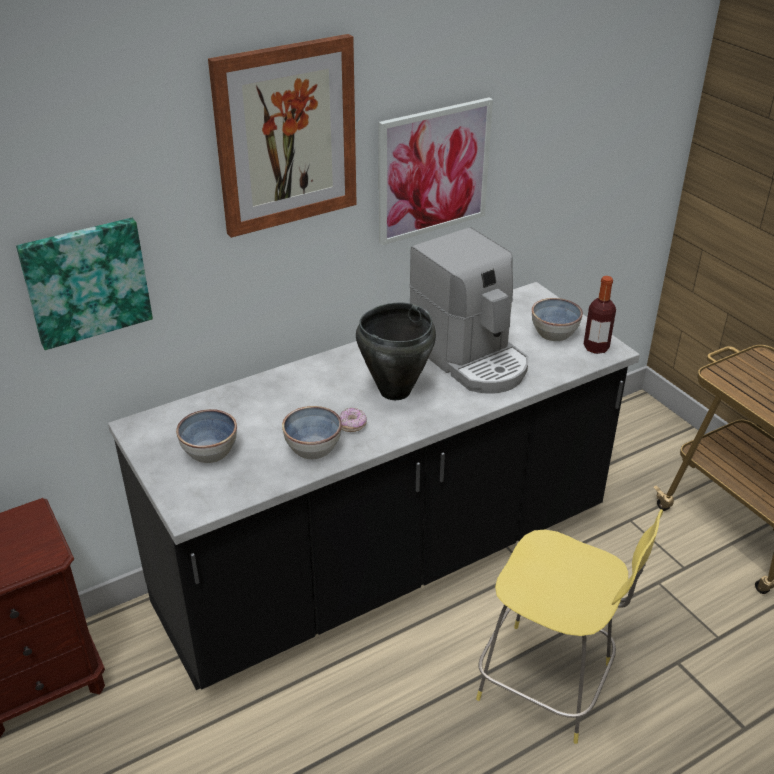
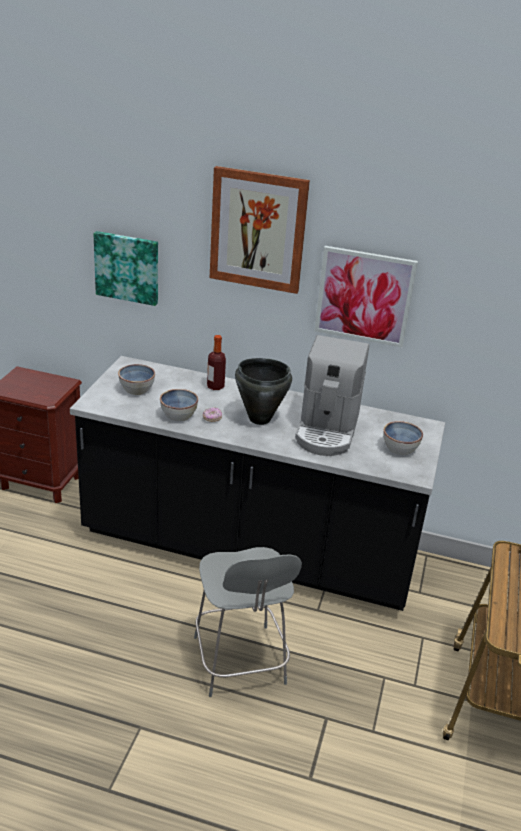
camera: 45 degrees right, 5 degrees down
yellow stool [476,509,663,744] -> grey stool [194,547,302,697]
bottle [583,276,616,354] -> bottle moved to [207,335,226,390]

